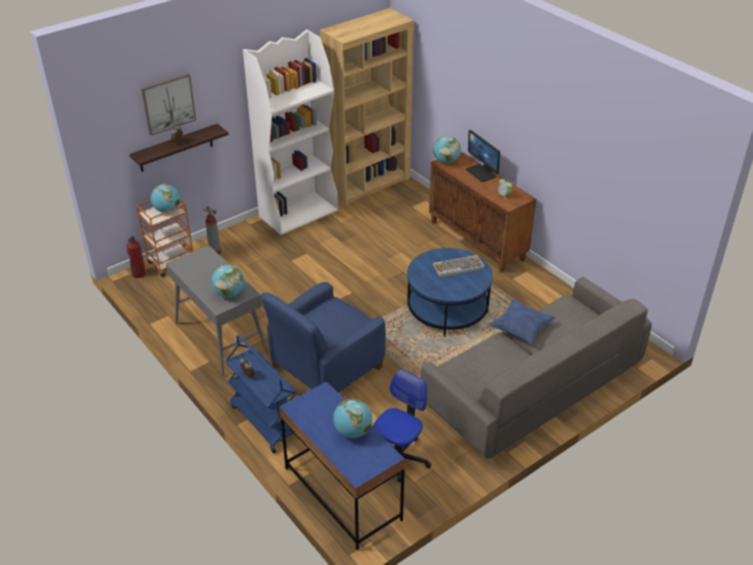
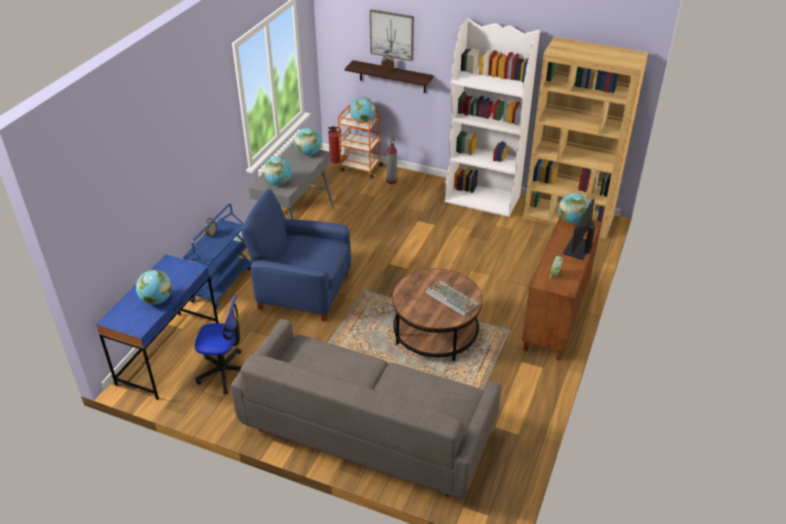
camera: 60 degrees right, 0 degrees up
blue coffee table [407,248,493,336] -> brown coffee table [392,269,483,361]
blue pillow [489,299,556,344] -> none
none -> globe [295,128,322,155]

